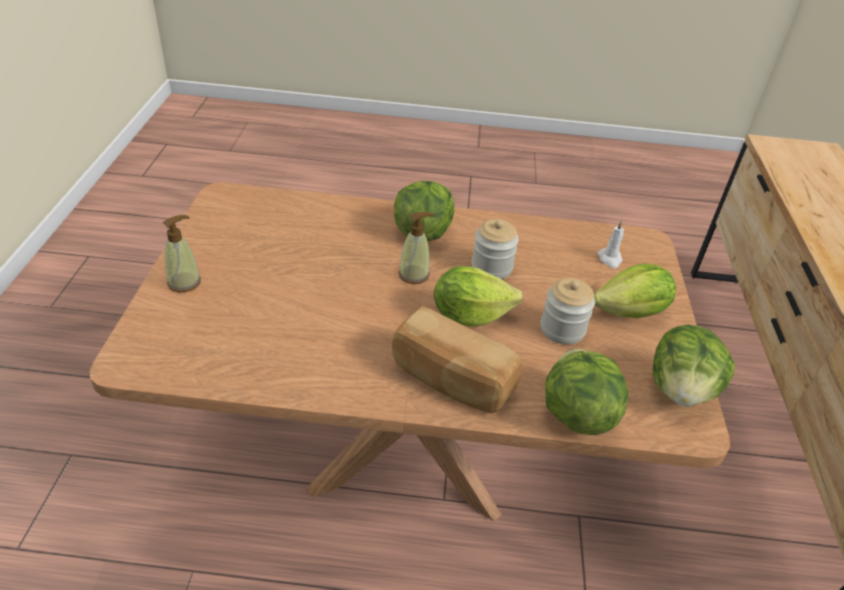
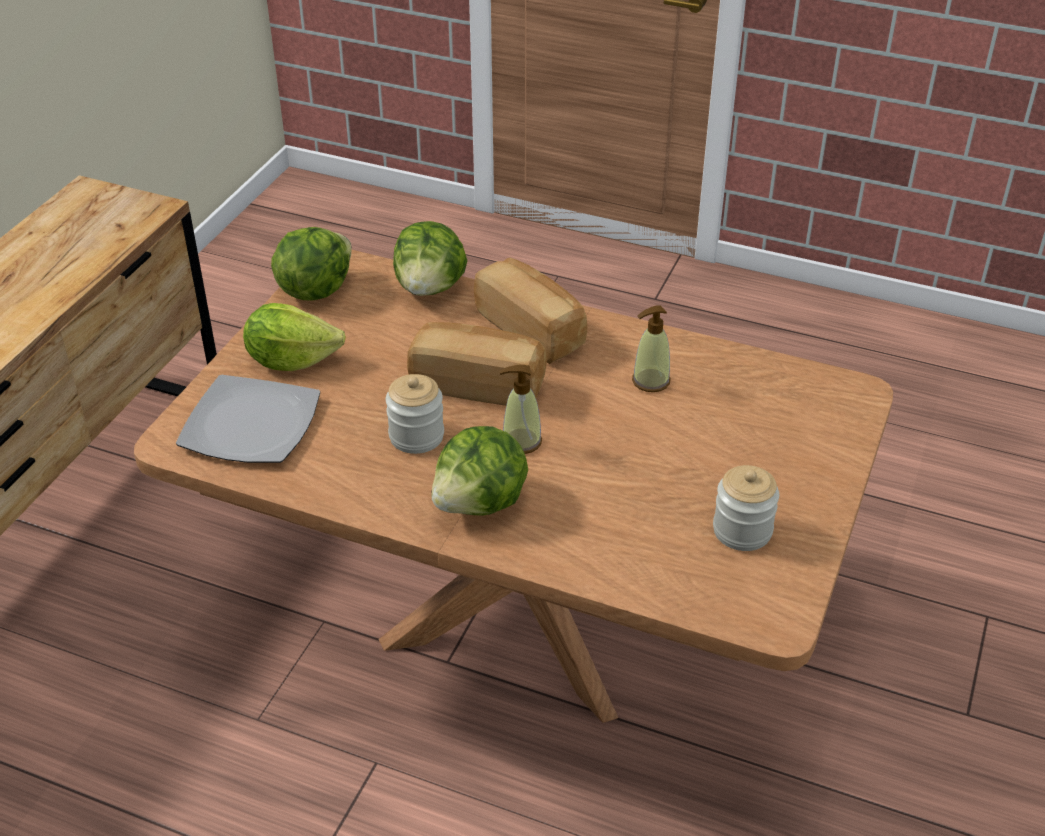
camera: 160 degrees left, 0 degrees up
soap dispenser [163,215,201,292] -> soap dispenser moved to [632,305,671,392]
lettuce [434,266,523,326] -> bread [407,322,547,406]
jar [541,278,595,345] -> jar moved to [713,465,779,551]
white candle [597,220,624,268] -> plate [176,375,320,463]

